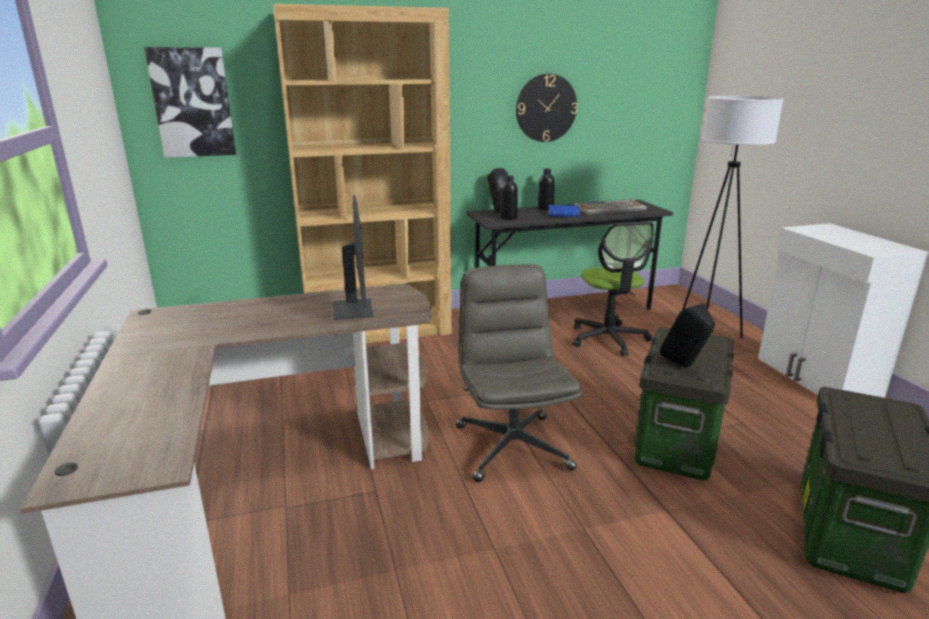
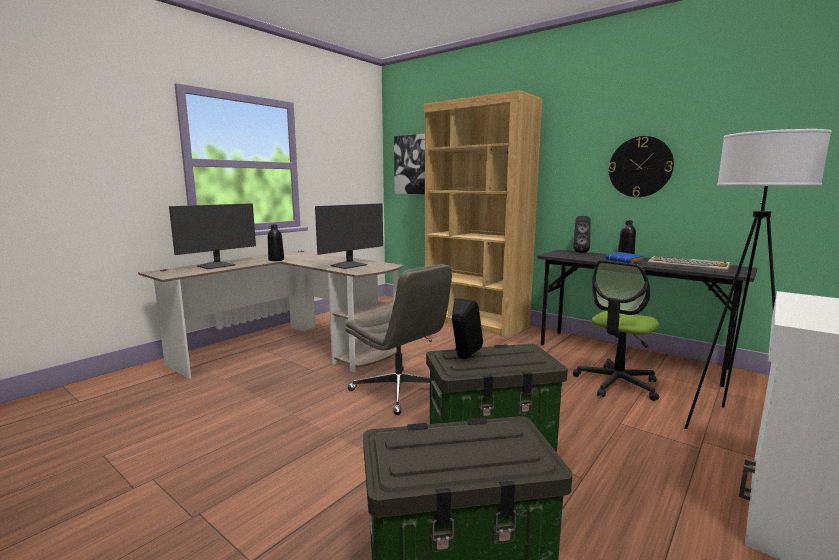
camera: 55 degrees right, 10 degrees down
grey office chair [456,264,582,482] -> grey office chair turned 90 degrees clockwise [345,264,452,415]
black bottle [500,176,518,220] -> black bottle moved to [268,224,284,261]
none -> monitor [169,203,256,269]

